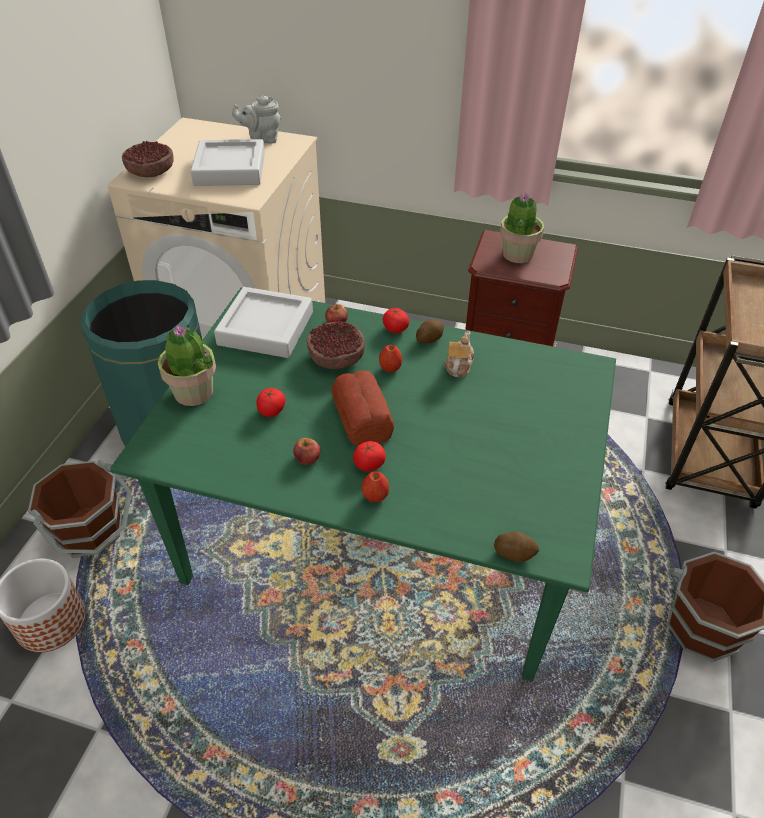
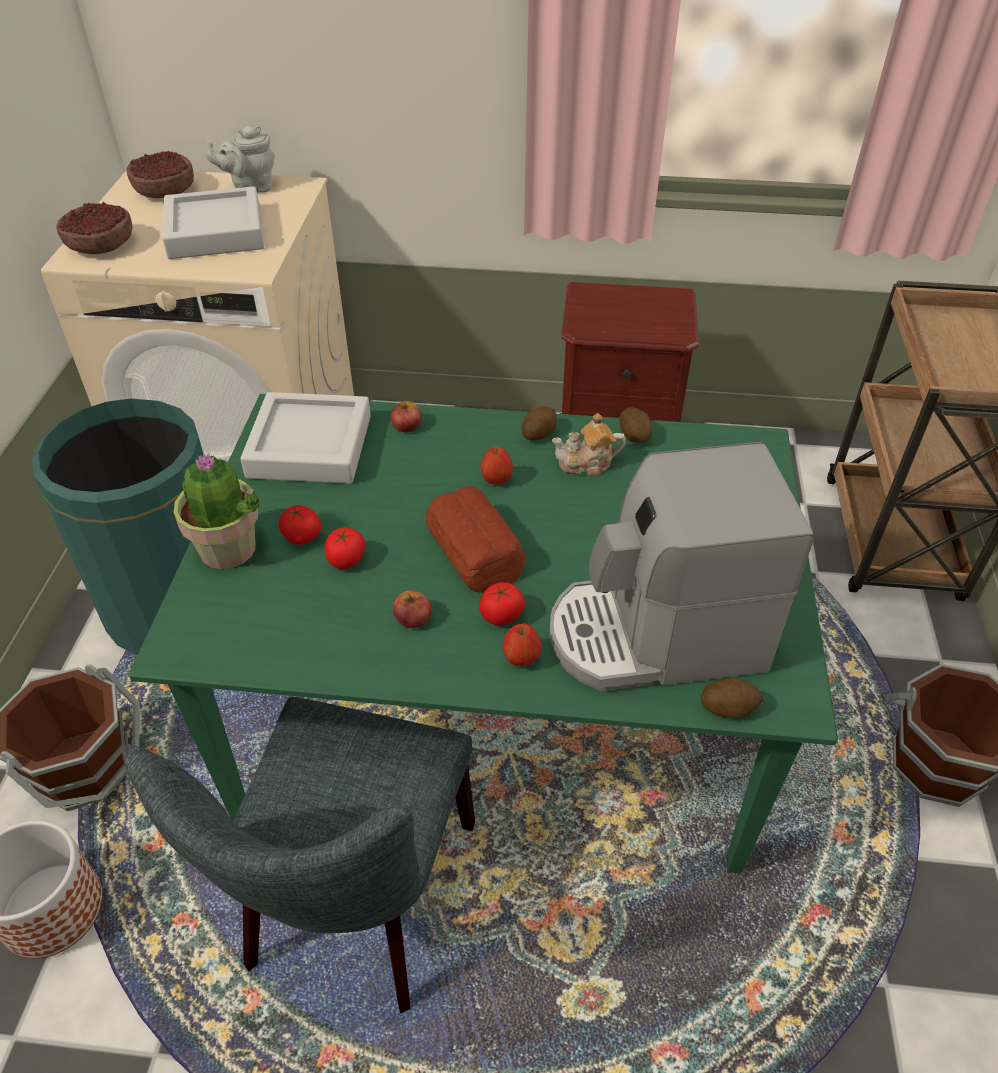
camera: 10 degrees left, 0 degrees up
bowl [307,321,365,369] -> bowl moved to [126,151,194,198]
tomato [383,308,409,333] -> tomato moved to [278,505,321,545]
teapot [444,331,474,377] -> teapot turned 105 degrees counterclockwise [552,413,626,476]
potted plant [500,193,544,263] -> none
none -> grey chair [122,697,475,1013]
none -> coffee machine [550,442,814,691]
none -> potato [619,407,653,442]

